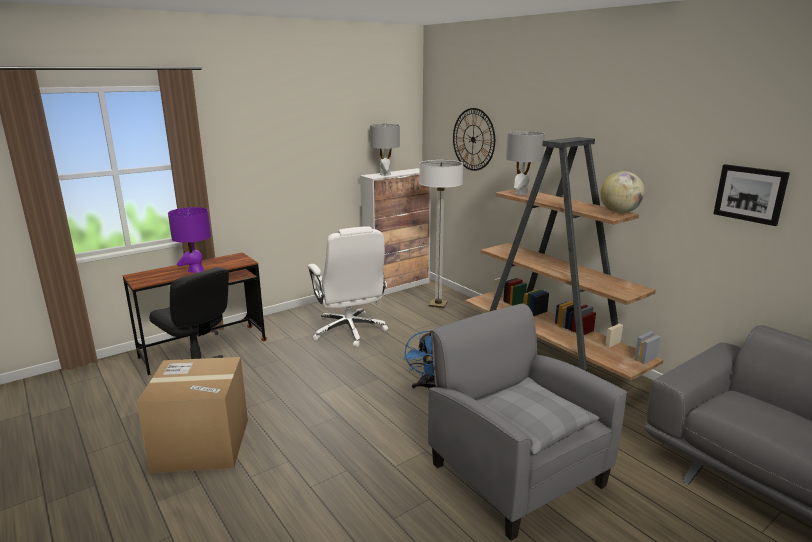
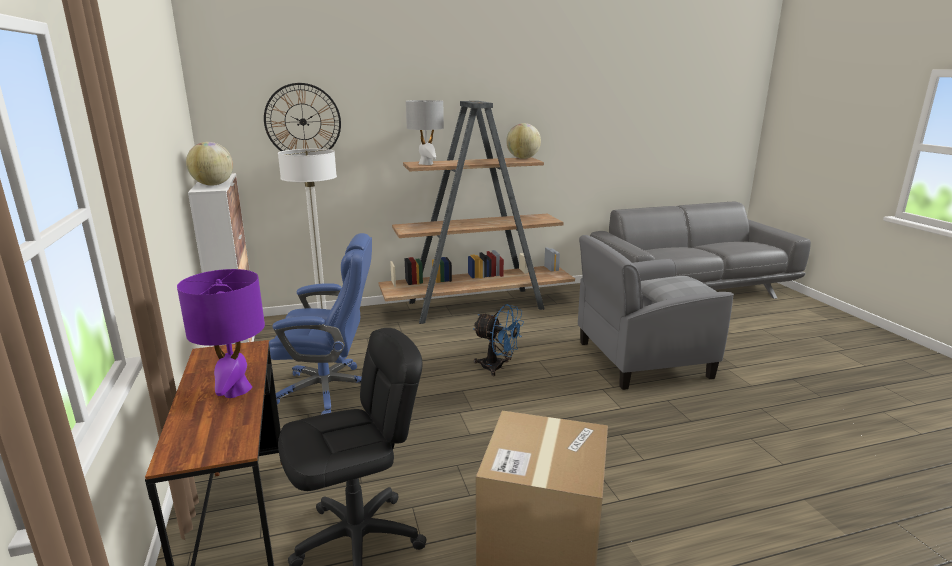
camera: 70 degrees left, 0 degrees up
white office chair [307,226,388,347] -> blue office chair [269,233,372,415]
grey table lamp [370,124,400,176] -> globe [186,142,233,186]
picture [713,164,790,226] -> none

